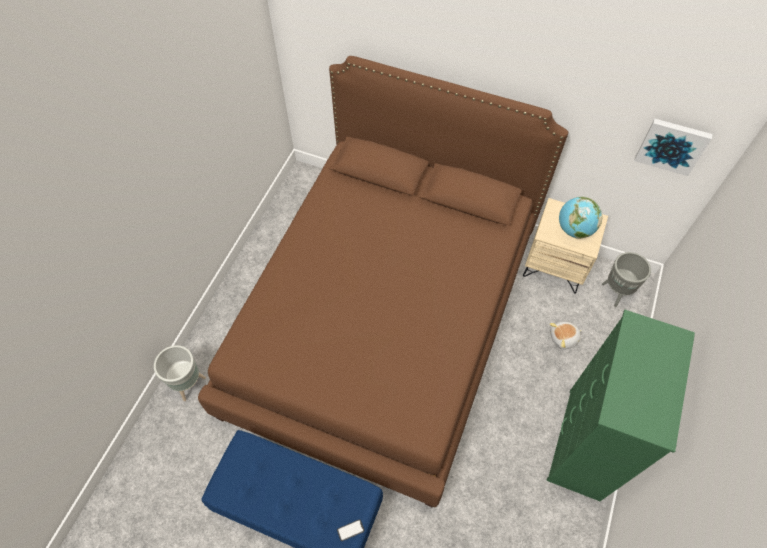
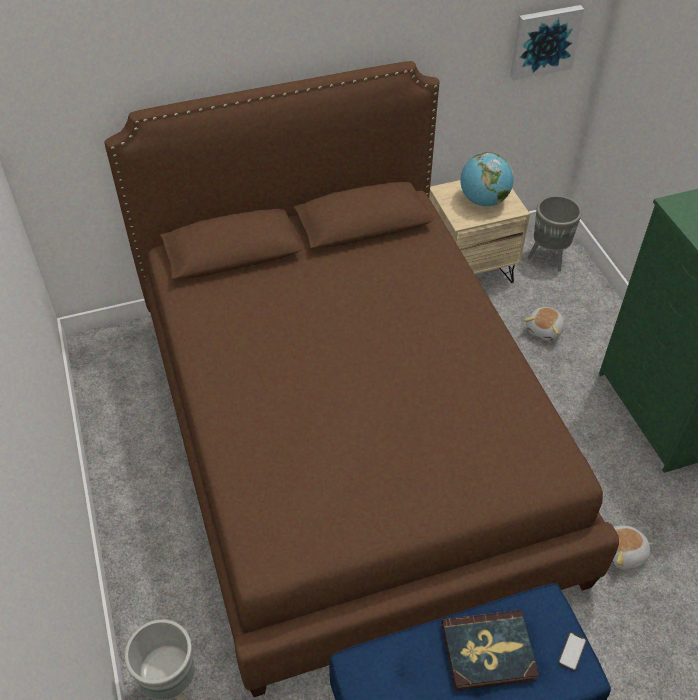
camera: 40 degrees left, 10 degrees down
none -> book [442,610,539,691]
none -> plush toy [611,525,654,570]

